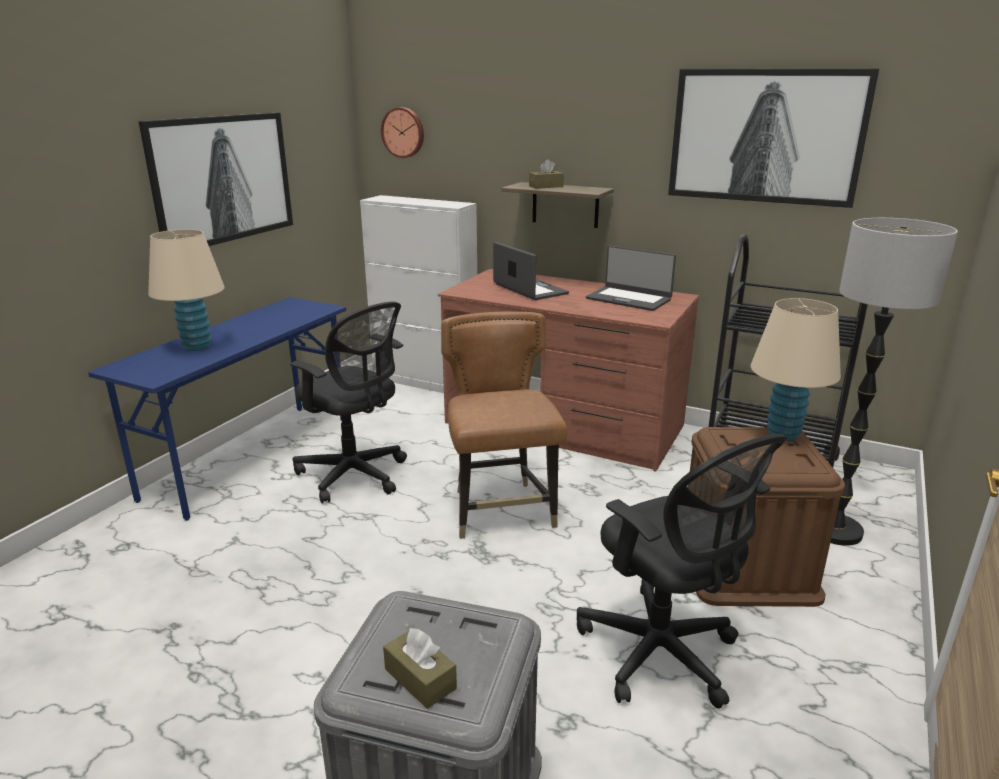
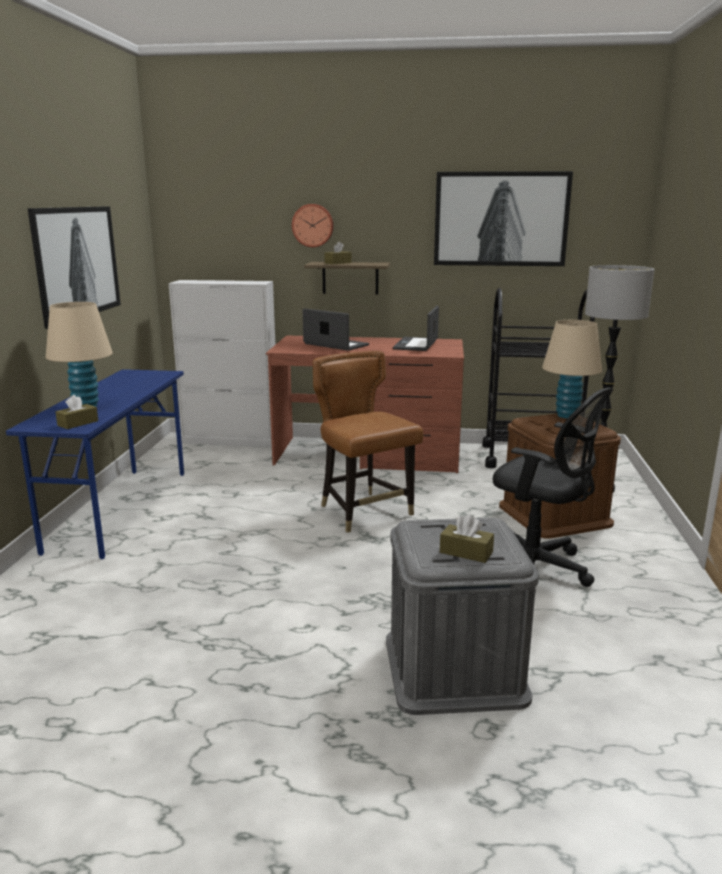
camera: 20 degrees left, 5 degrees down
black office chair [290,302,407,504] -> none
wall clock [381,107,424,158] -> wall clock moved to [292,204,334,247]
laptop [586,245,676,311] -> laptop turned 90 degrees clockwise [393,306,439,351]
none -> brown tissue box [55,395,98,429]

